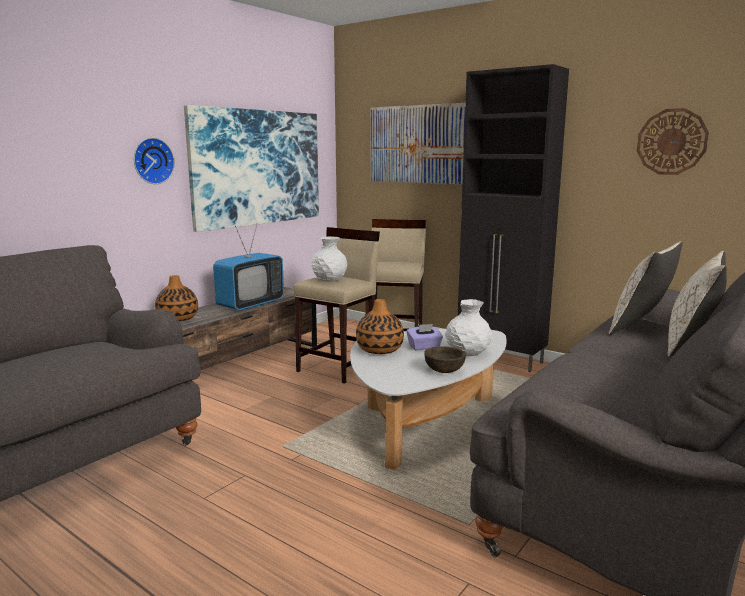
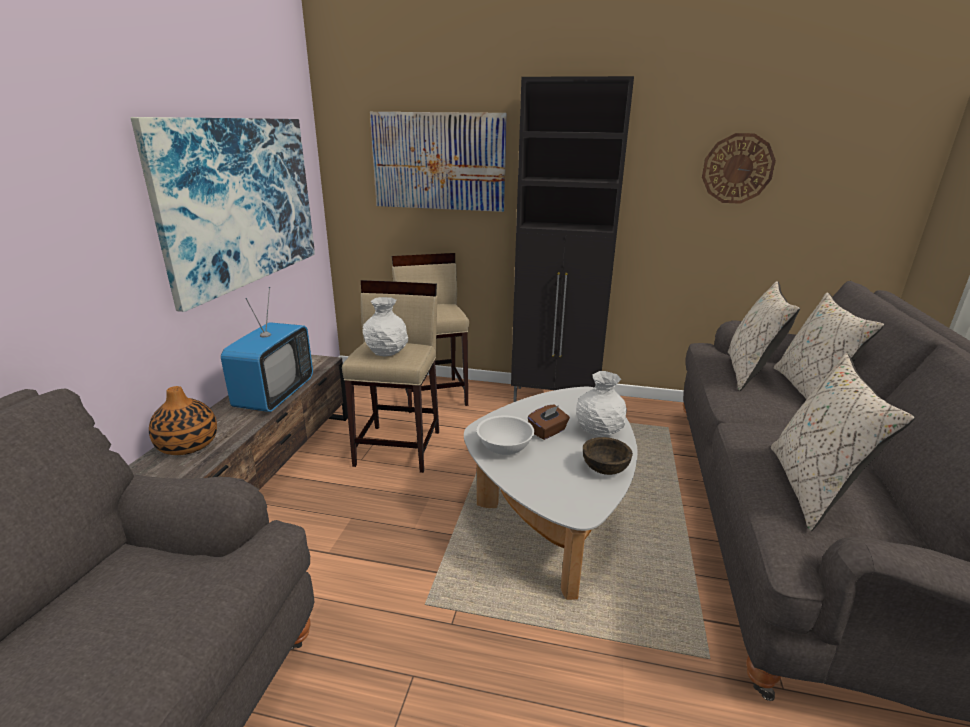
camera: 25 degrees left, 10 degrees up
wall clock [134,138,175,184] -> none
vase [356,299,404,354] -> white bowl [477,416,534,455]
purple tissue box [407,324,443,350] -> brown tissue box [528,405,570,440]
none -> beige pillow [771,353,915,531]

